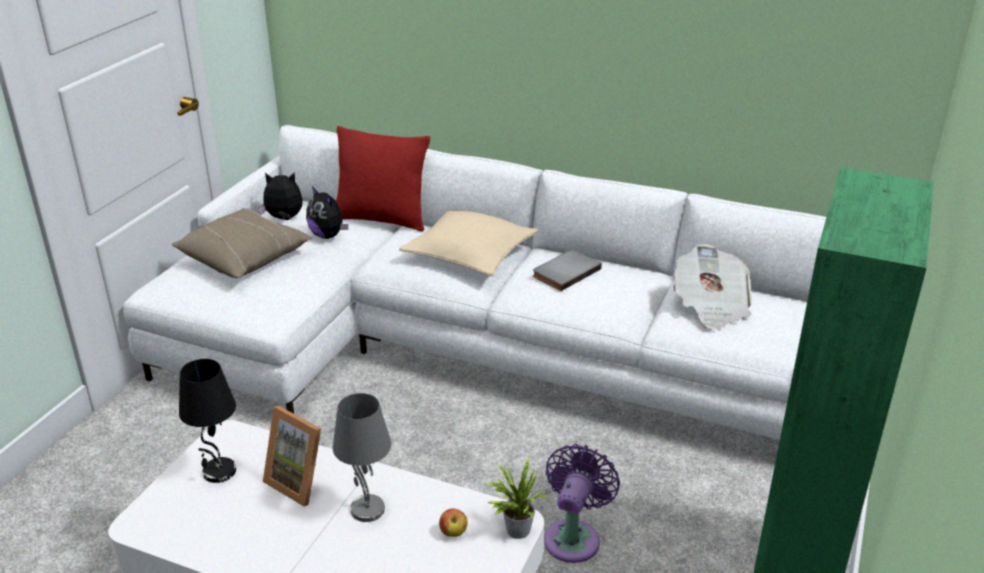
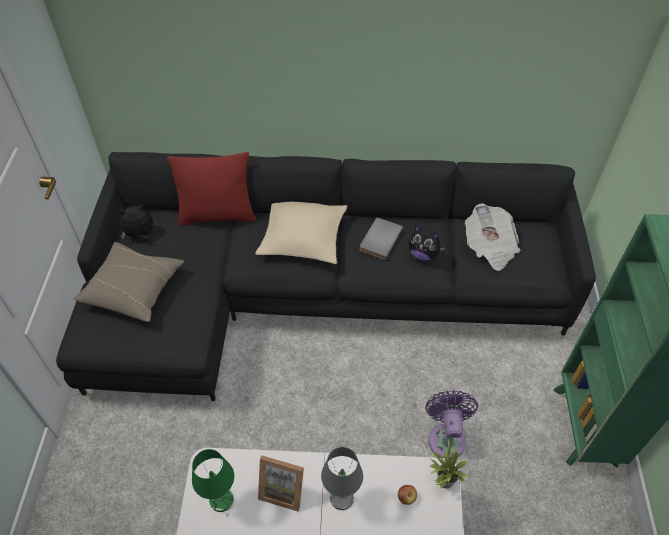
camera: 20 degrees left, 20 degrees up
white sofa [123,125,826,440] -> black sofa [56,152,596,401]
black table lamp [179,359,236,483] -> green table lamp [192,449,234,512]
plush toy [306,186,348,239] -> plush toy moved to [409,225,445,261]

